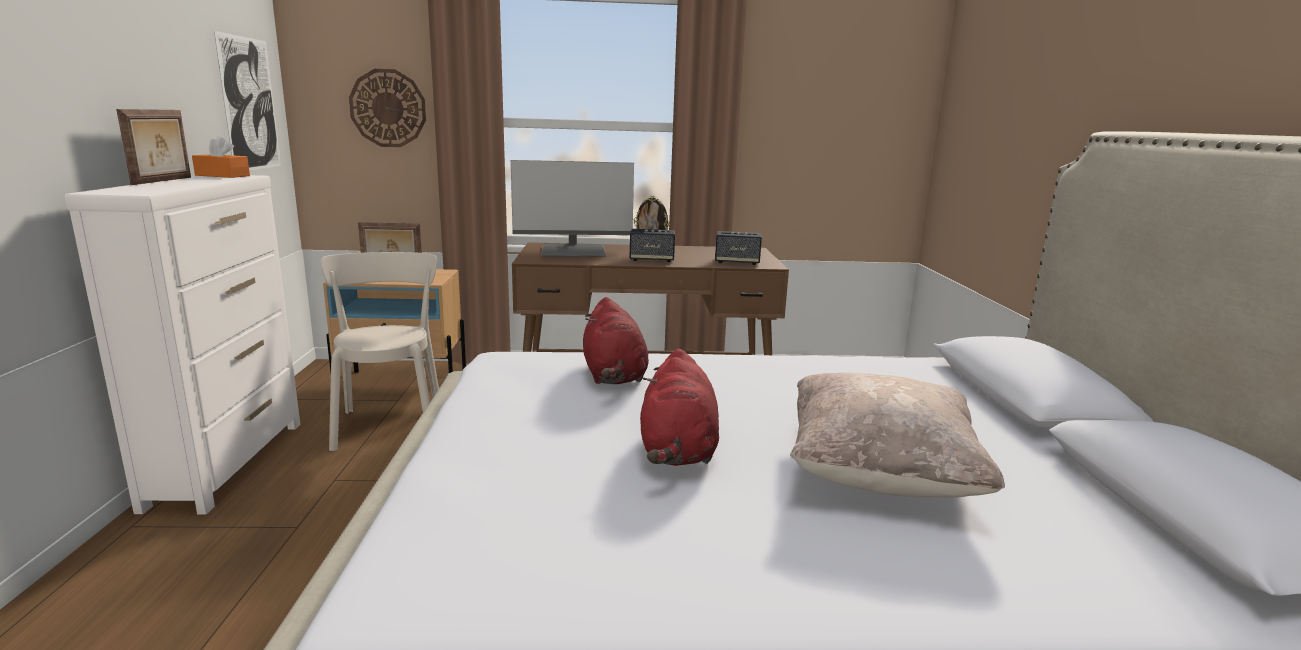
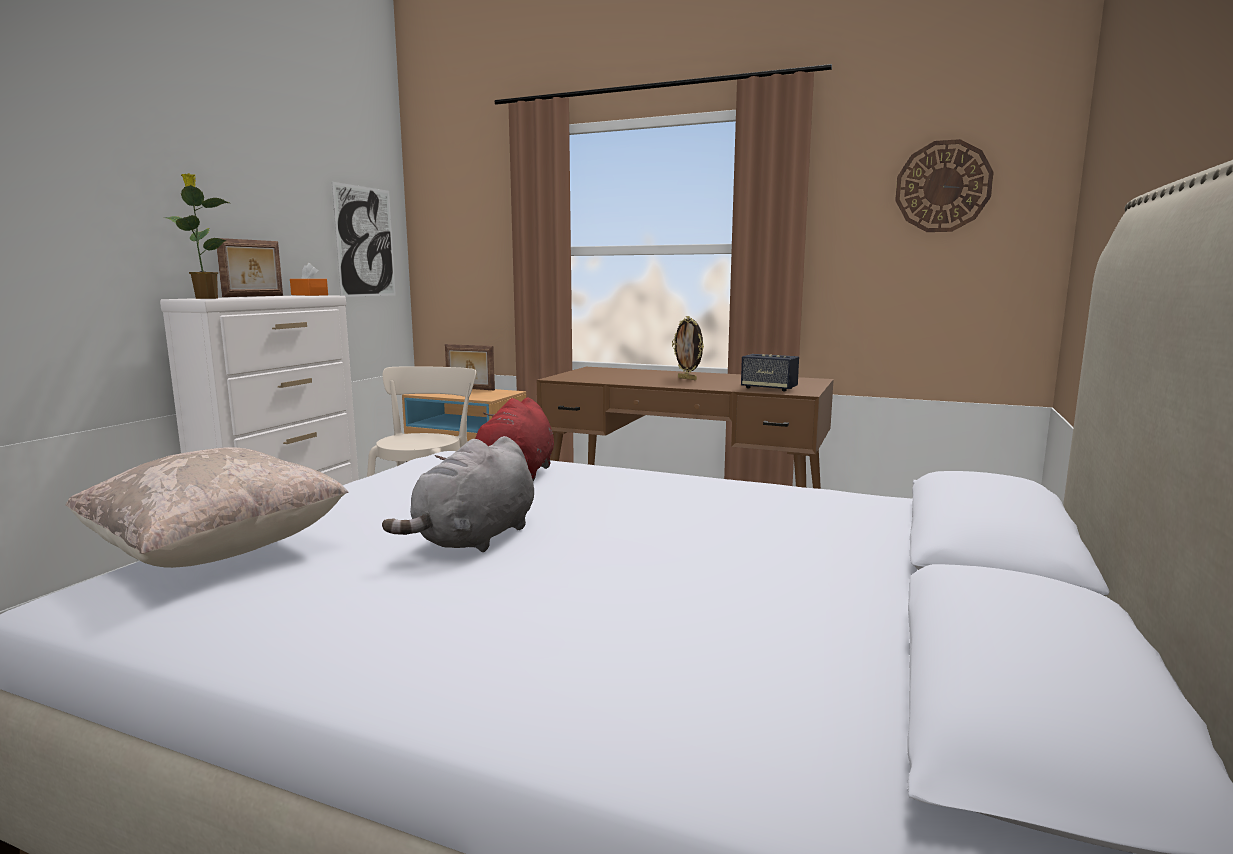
camera: 25 degrees right, 5 degrees down
wall clock [349,69,426,147] -> wall clock moved to [895,139,994,232]
monitor [511,160,634,256] -> none
speaker [630,229,675,262] -> none
red plush toy [640,349,719,466] -> grey plush toy [382,436,534,552]
beige pillow [790,372,1005,497] -> beige pillow moved to [65,447,348,568]
none -> potted plant [165,173,229,299]

